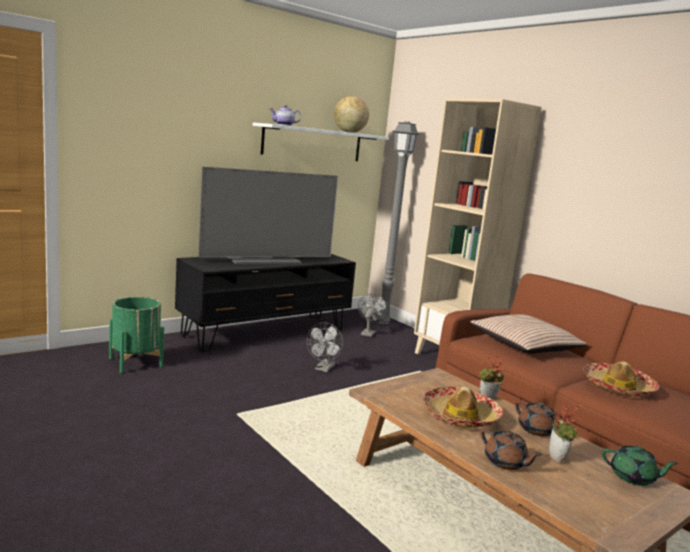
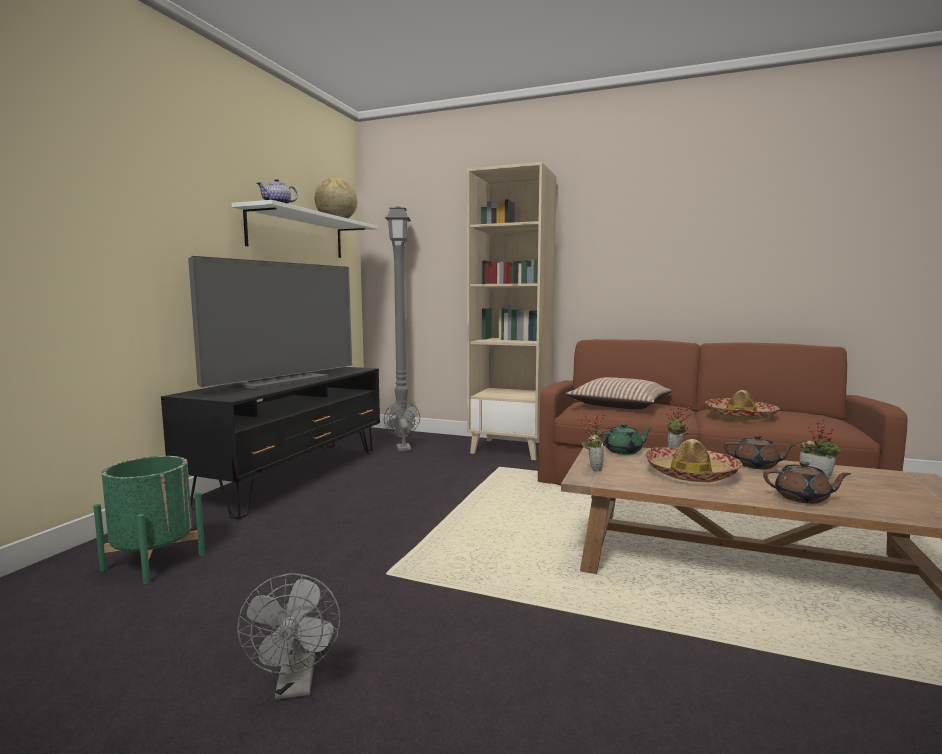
camera: 30 degrees left, 5 degrees down
grey fan [307,322,343,372] -> grey fan moved to [237,573,341,699]
green teapot [602,446,679,486] -> green teapot moved to [603,423,653,455]
none -> potted plant [581,412,610,472]

